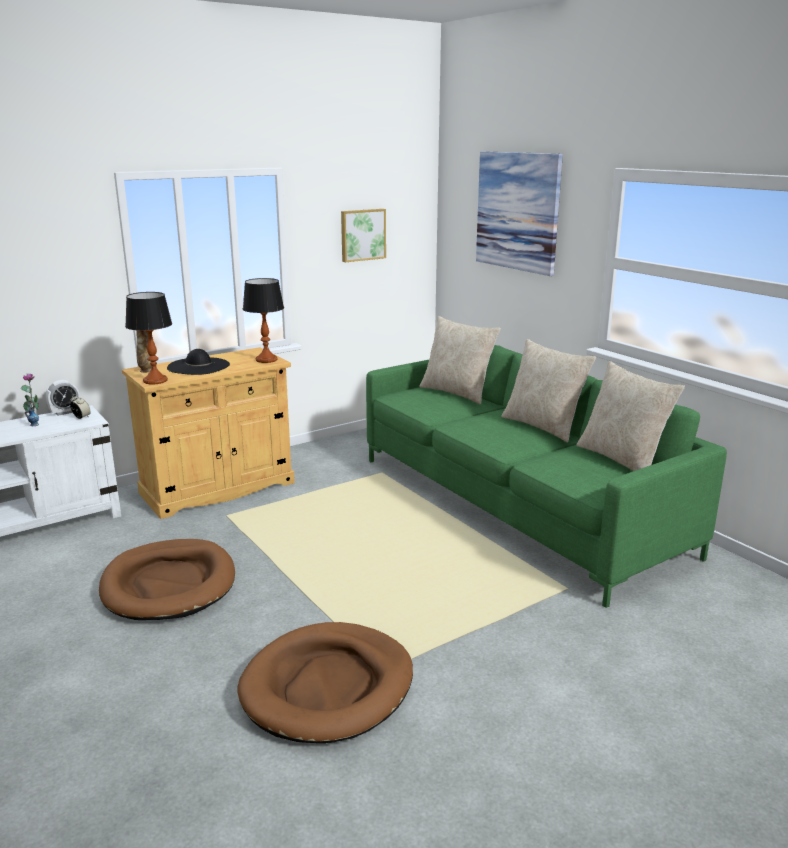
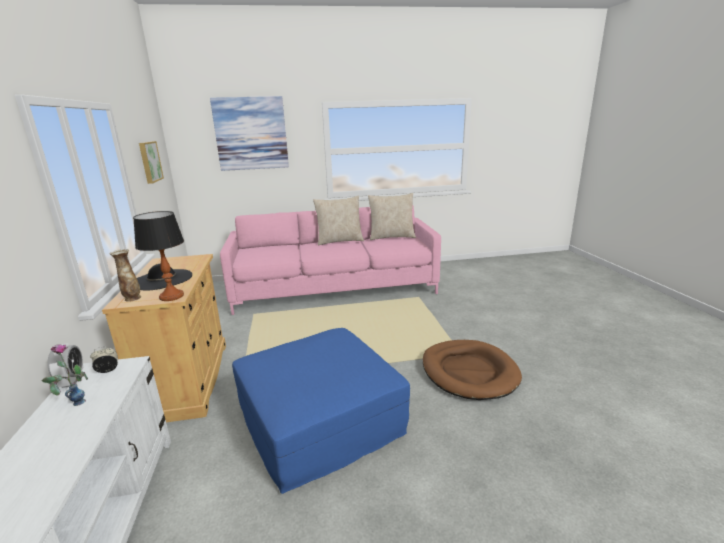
camera: 65 degrees left, 0 degrees up
brown dog bed [99,539,235,620] -> blue ottoman [232,328,410,494]
table lamp [243,278,284,363] -> none
green sofa [366,345,727,608] -> pink sofa [220,205,441,315]
beige pillow [420,316,501,404] -> none

